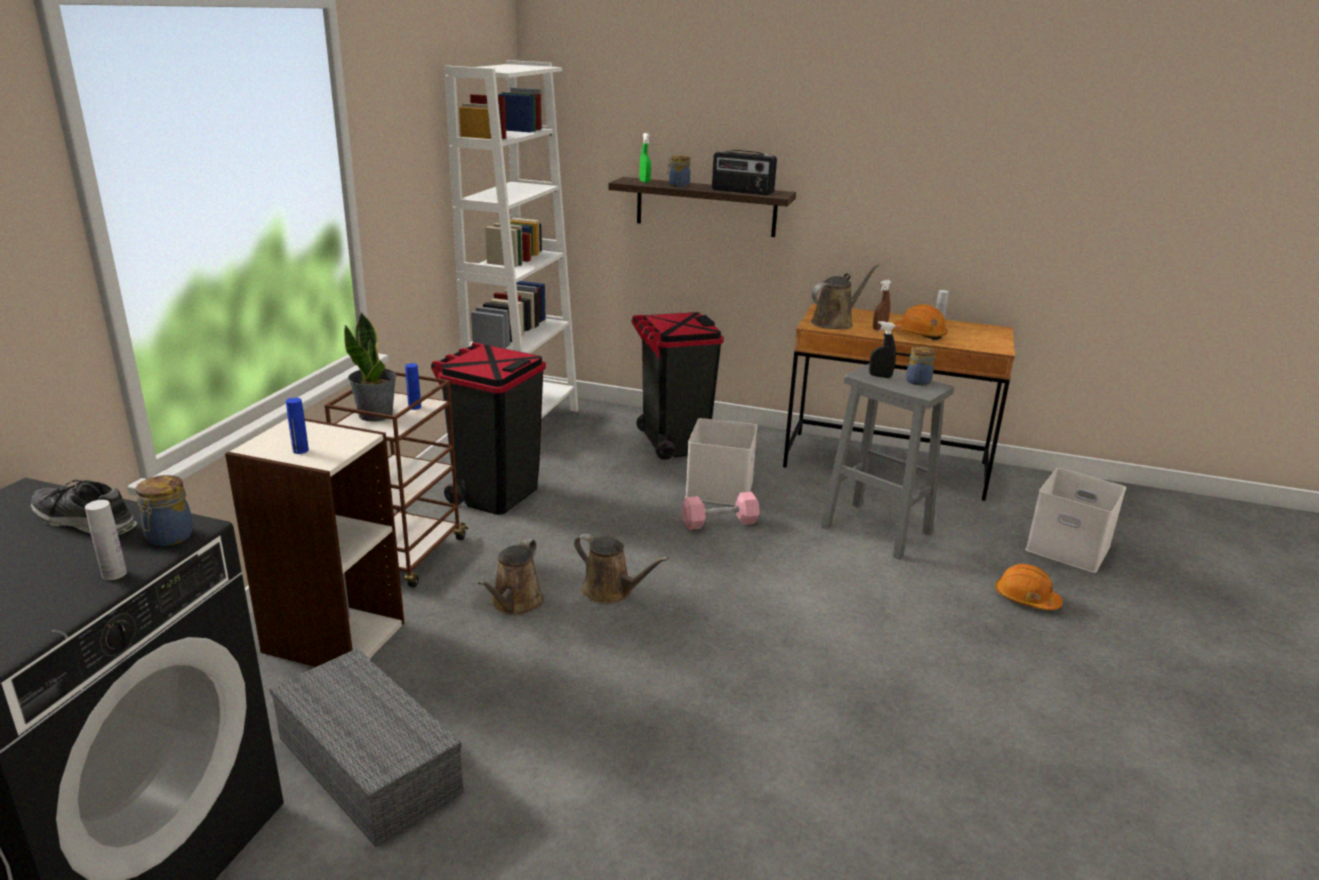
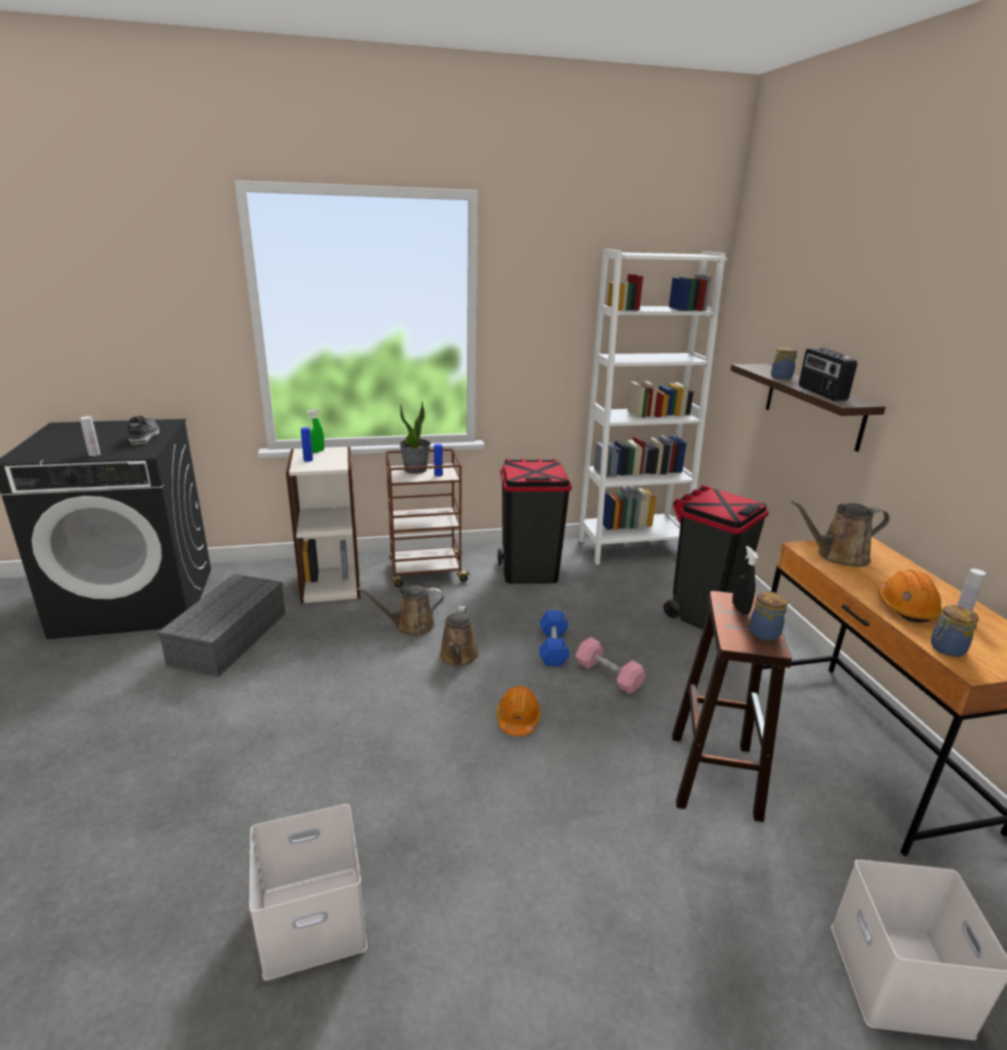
camera: 60 degrees right, 0 degrees up
jar [136,475,193,546] -> jar moved to [931,605,979,657]
green spray bottle [640,133,651,183] -> green spray bottle moved to [307,409,324,453]
white storage box [685,418,758,505] -> white storage box moved to [249,804,367,981]
brown watering can [811,264,879,329] -> brown watering can turned 150 degrees clockwise [791,500,890,567]
grey stool [821,364,954,559] -> brown stool [672,591,792,822]
brown spray bottle [873,280,891,330] -> none
orange hard hat [995,564,1063,610] -> orange hard hat moved to [497,686,541,736]
none -> blue dumbbell [539,610,569,667]

